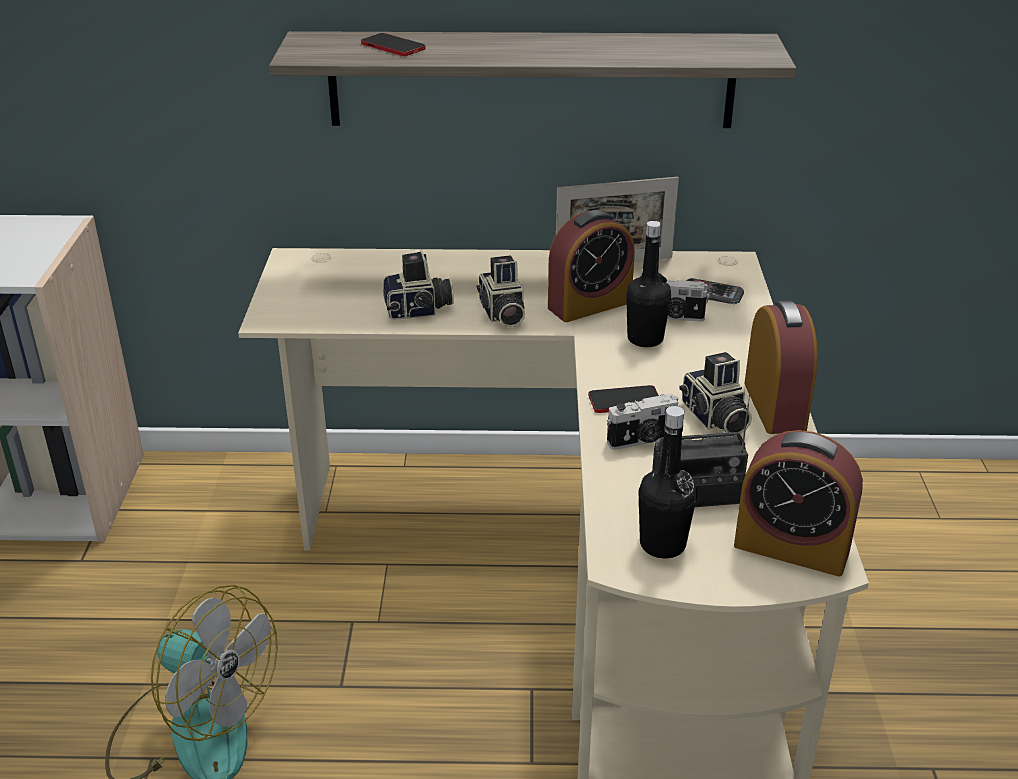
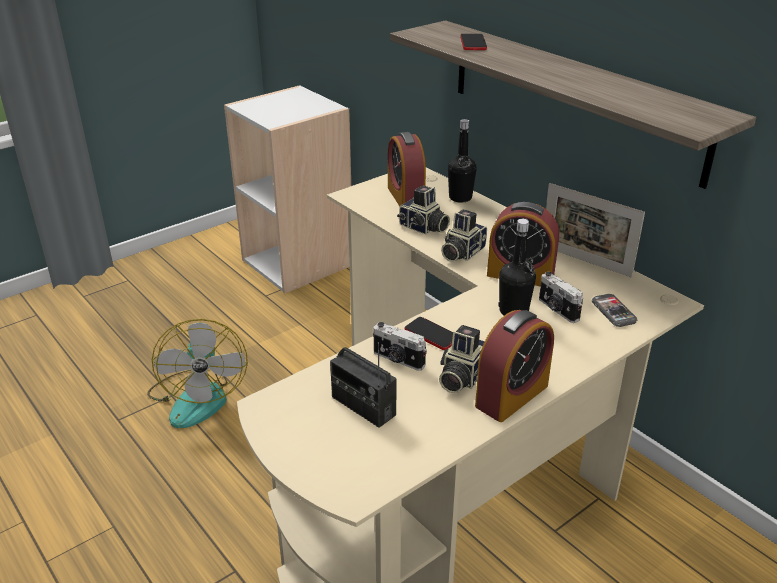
camera: 50 degrees right, 0 degrees up
black bottle [639,406,697,559] -> black bottle moved to [448,119,477,203]
alarm clock [734,430,863,576] -> alarm clock moved to [388,132,426,206]

